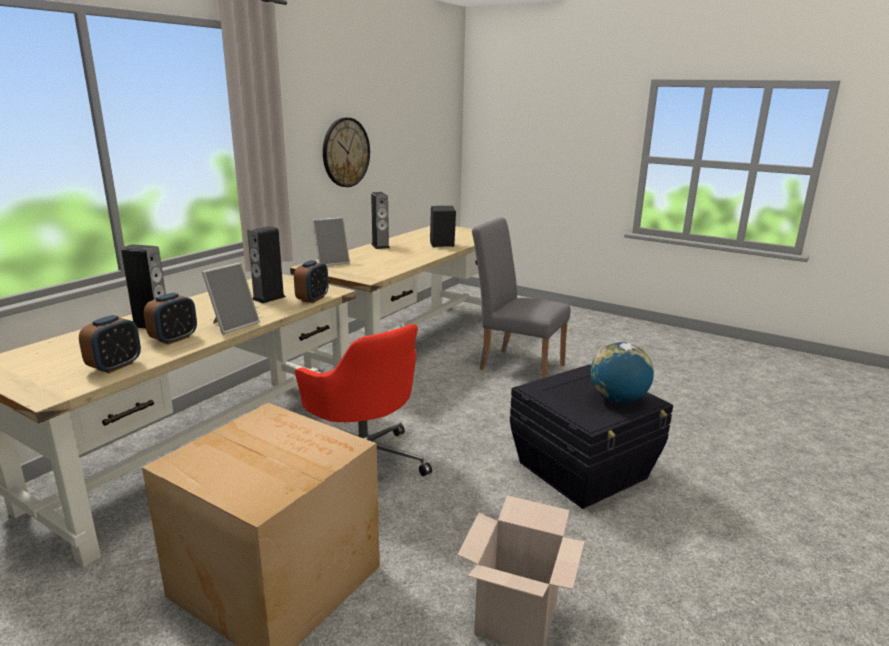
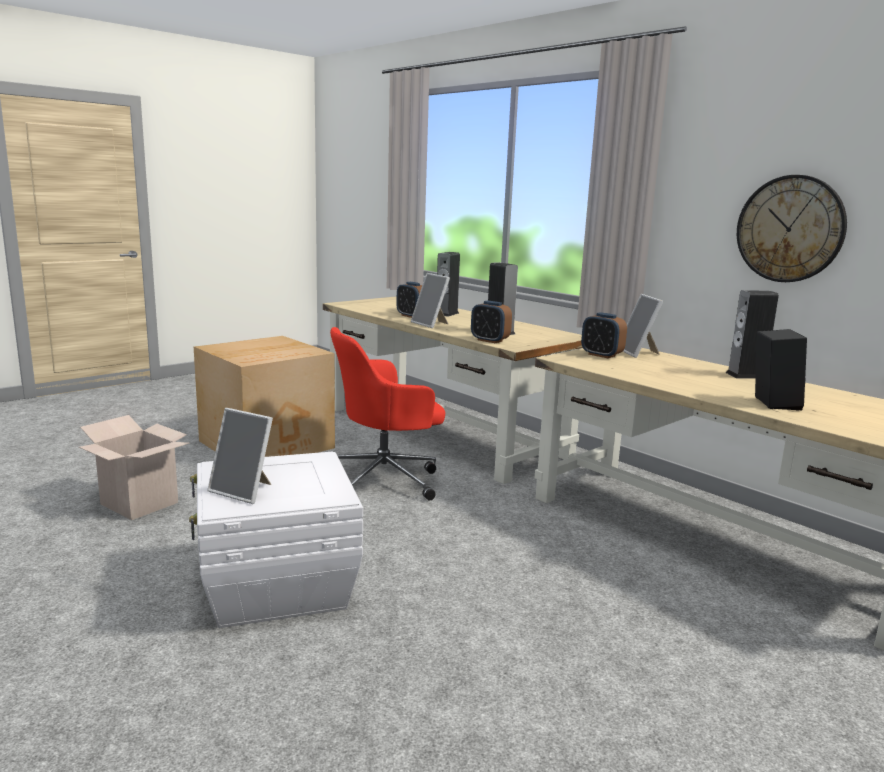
camera: 105 degrees right, 5 degrees down
alarm clock [79,315,141,373] -> alarm clock moved to [581,312,627,358]
grey chair [472,217,571,379] -> none
black storage box [510,364,673,509] -> white storage box [189,451,363,628]
globe [590,342,654,403] -> picture frame [207,408,273,504]

